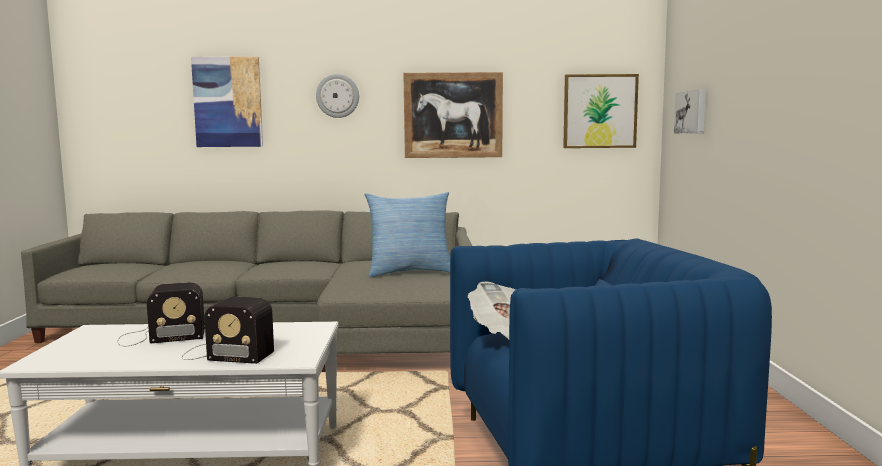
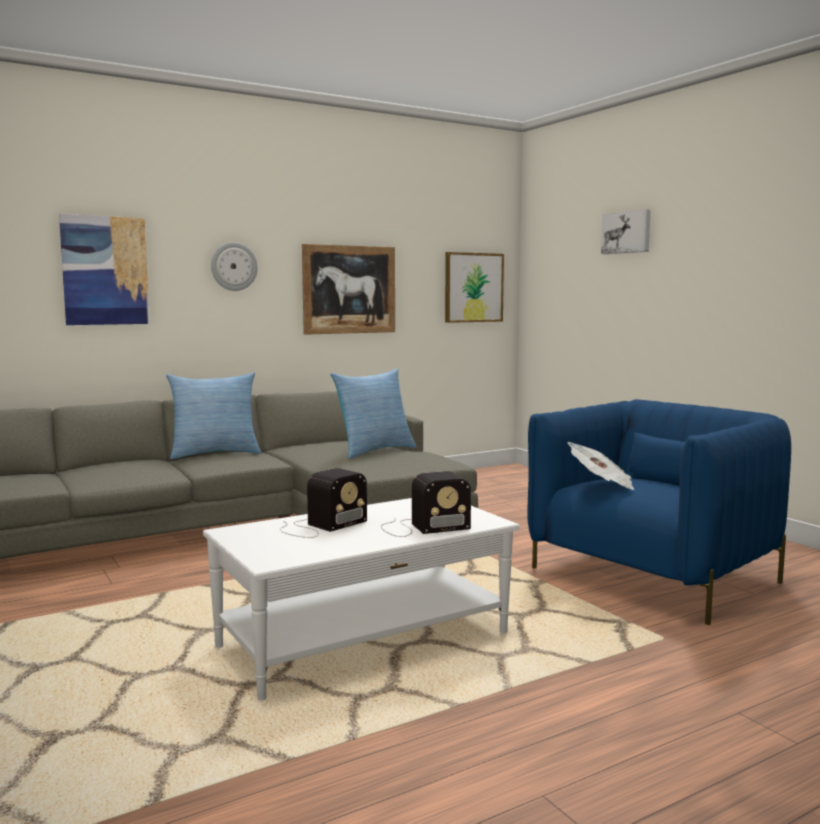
camera: 30 degrees left, 0 degrees up
picture [674,89,706,133] -> picture moved to [601,209,650,254]
none -> pillow [166,372,262,459]

